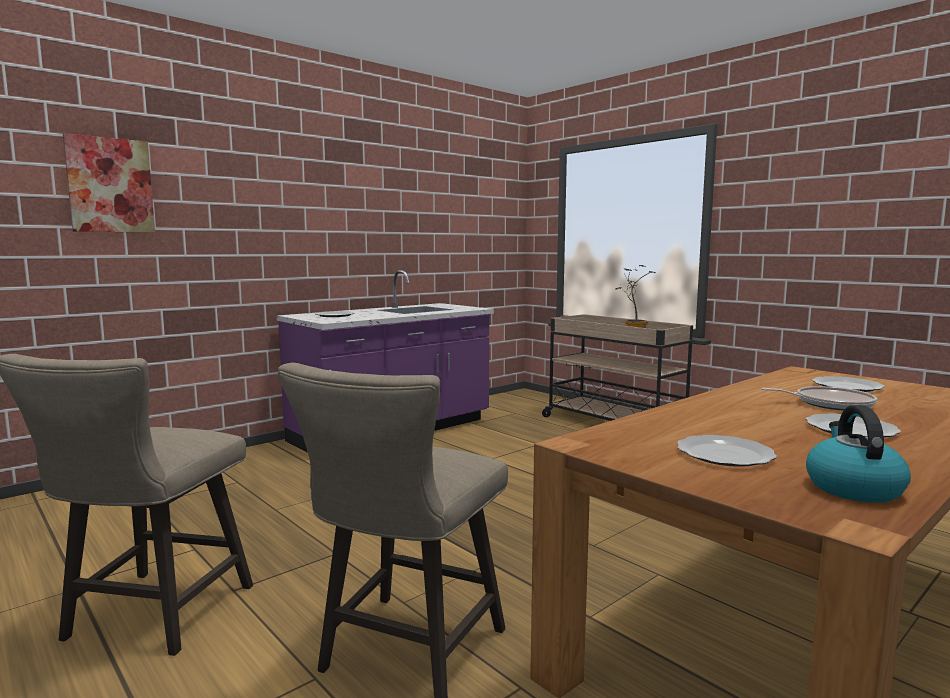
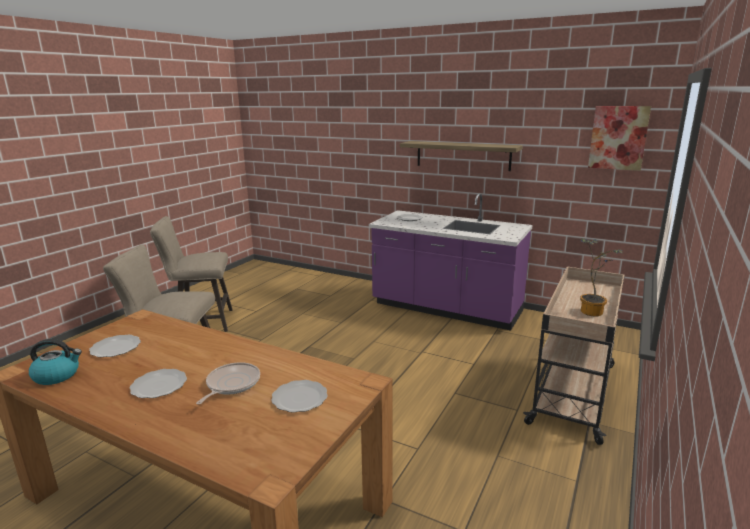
camera: 70 degrees right, 10 degrees up
picture [63,133,155,233] -> picture moved to [588,106,651,171]
frying pan [761,386,877,411] -> frying pan turned 150 degrees counterclockwise [196,362,260,405]
none -> shelf [400,141,523,171]

